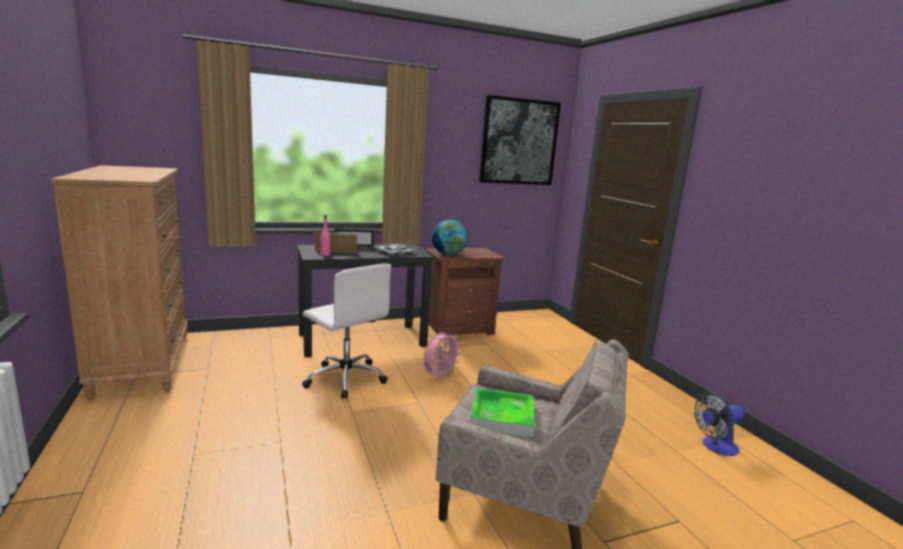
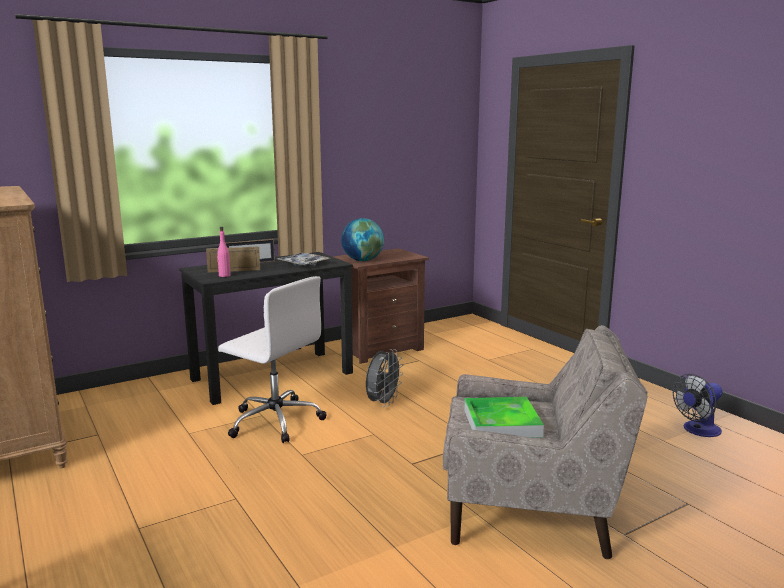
camera: 10 degrees left, 0 degrees up
pink fan [423,332,461,380] -> grey fan [366,349,403,407]
picture [479,95,561,185] -> none

